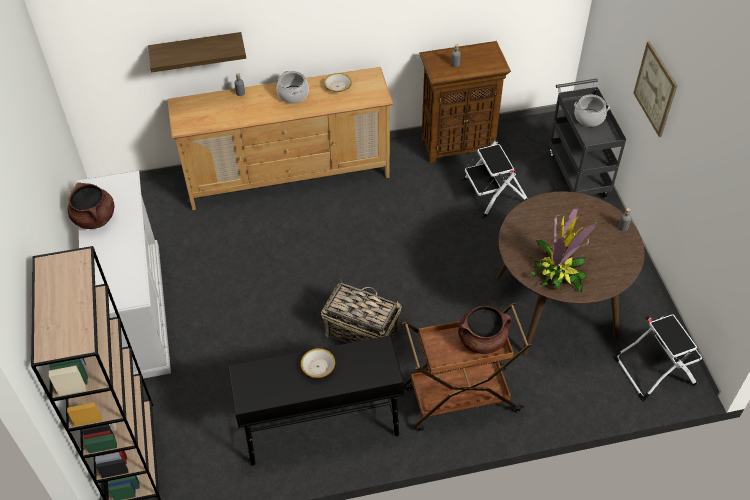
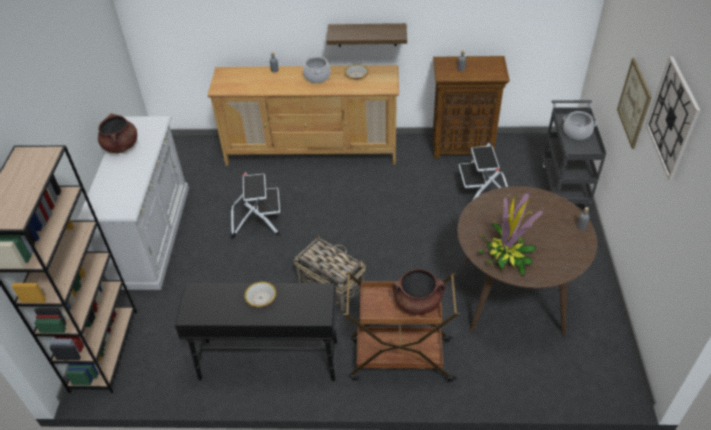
camera: 15 degrees right, 5 degrees down
shelf [148,32,246,73] -> shelf moved to [326,23,407,47]
step ladder [613,314,702,402] -> step ladder moved to [230,171,281,239]
none -> wall clock [646,56,701,180]

